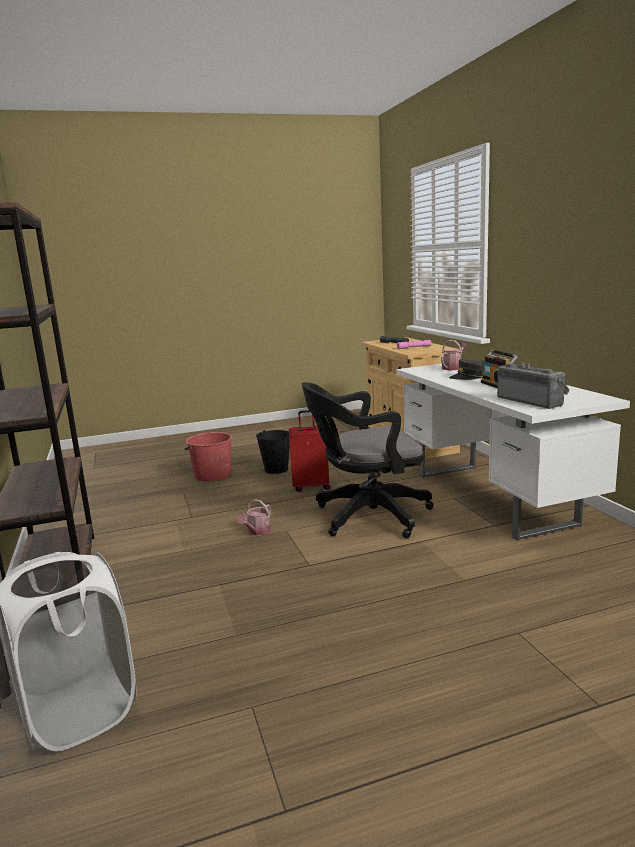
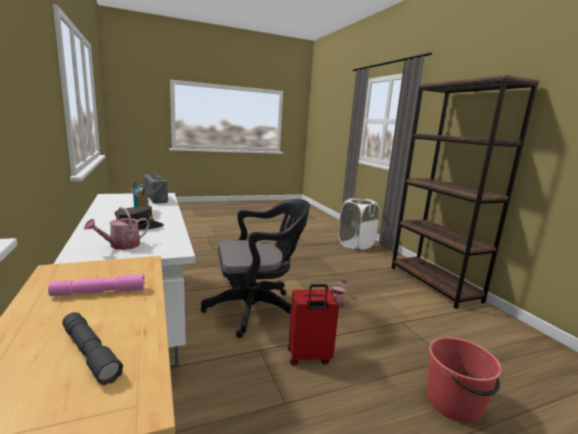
camera: 175 degrees right, 0 degrees up
black bucket [256,430,290,474] -> none

